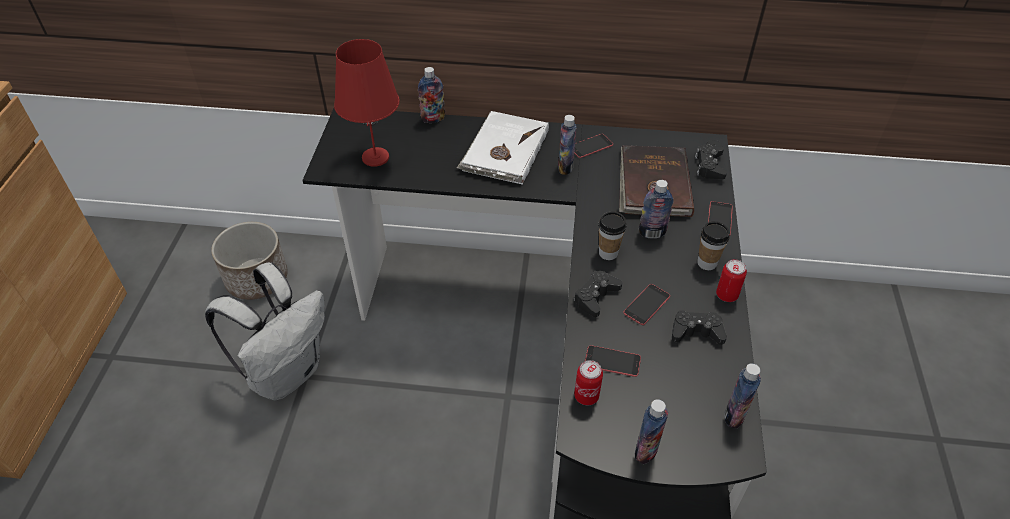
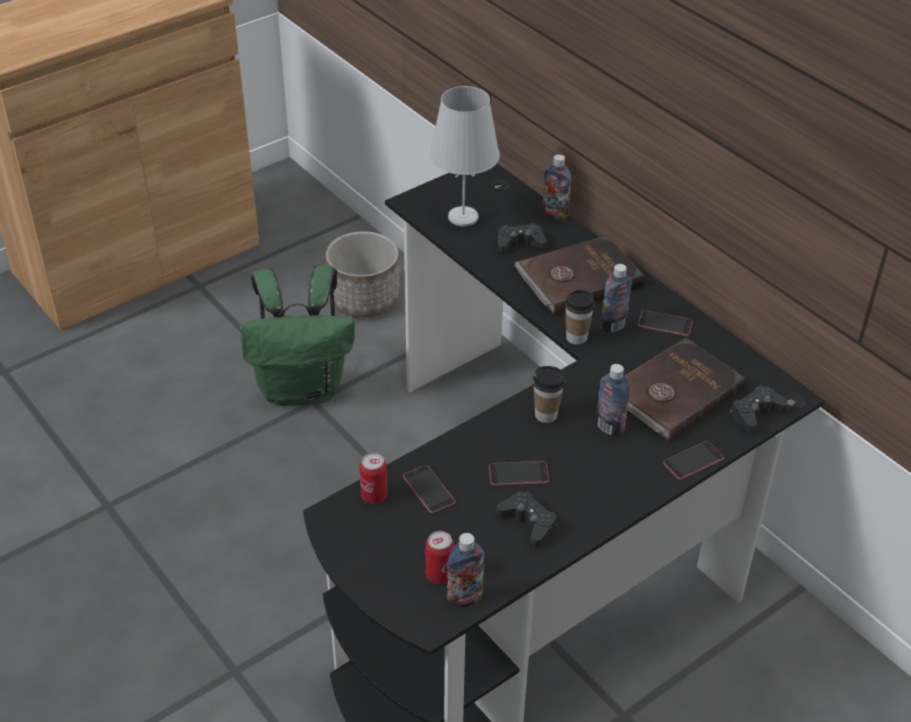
camera: 45 degrees right, 5 degrees down
white backpack [205,263,325,401] -> green backpack [240,265,355,406]
red table lamp [334,39,400,167] -> white table lamp [429,86,500,226]
white book [457,111,549,185] -> brown book [515,235,645,315]
black game controller [574,271,622,317] -> black game controller moved to [498,223,547,252]
bottle [635,399,668,464] -> none
cup [698,221,730,270] -> cup moved to [565,290,595,345]
can [716,259,747,302] -> can moved to [426,531,454,584]

